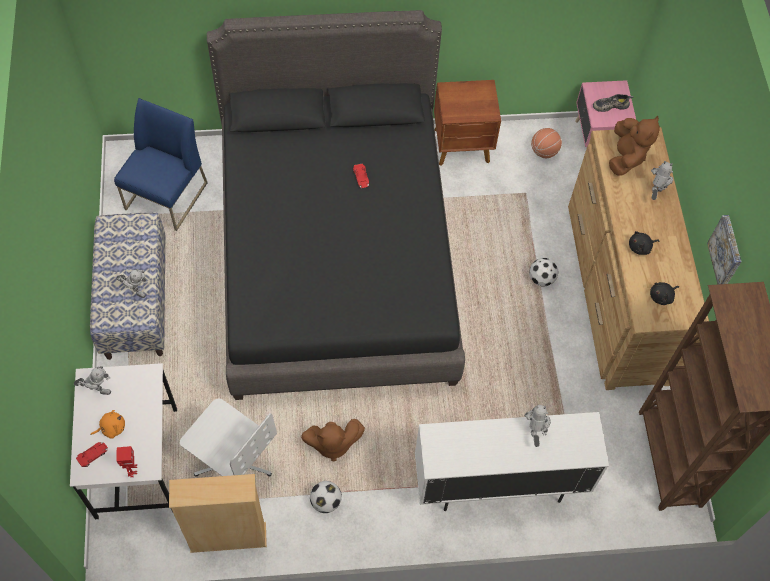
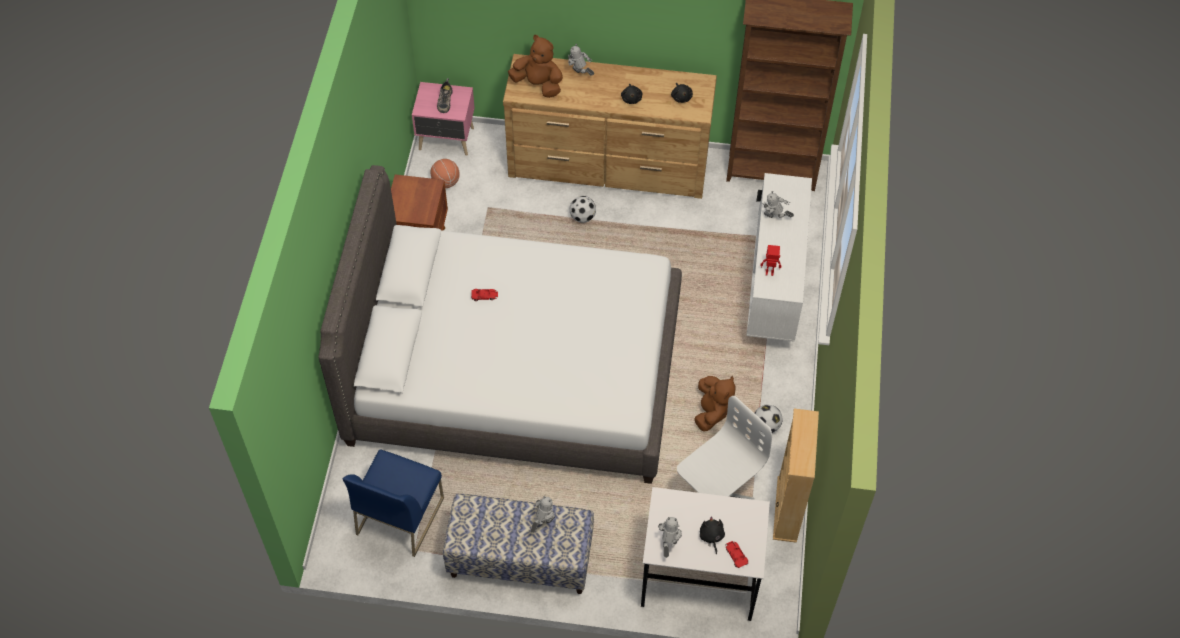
camera: 75 degrees left, 5 degrees down
orange plush toy [90,410,125,439] -> black plush toy [700,516,725,554]
blue chair [114,98,208,231] -> blue chair turned 105 degrees counterclockwise [343,450,444,557]
toy robot [116,446,137,477] -> toy robot moved to [760,245,781,276]
black bed [207,10,465,400] -> white bed [318,165,682,484]
picture [707,215,741,284] -> none

